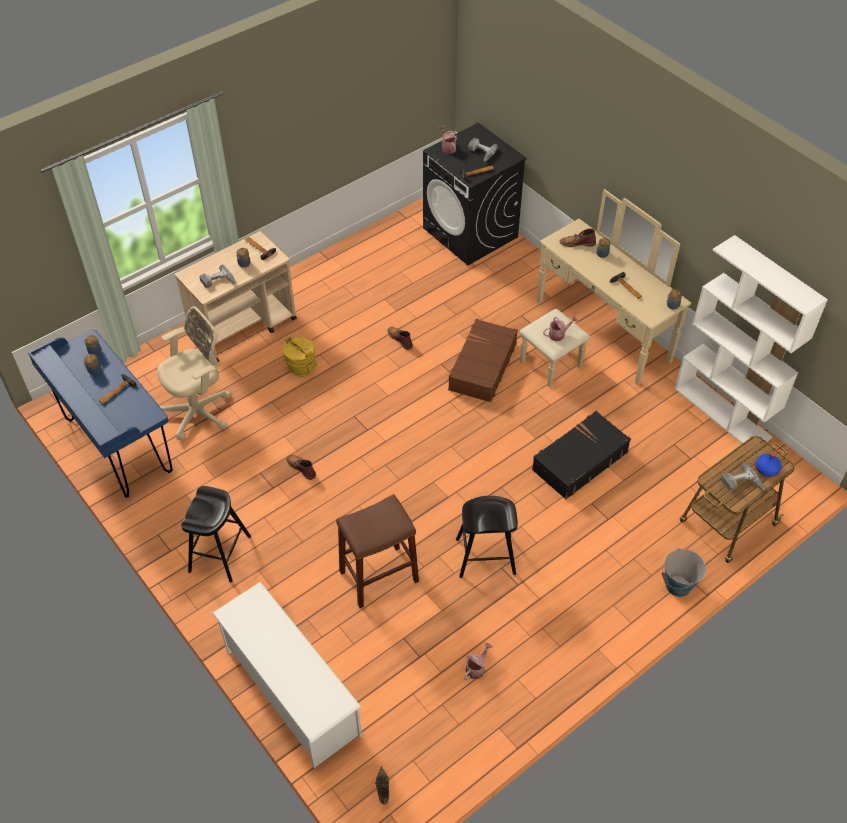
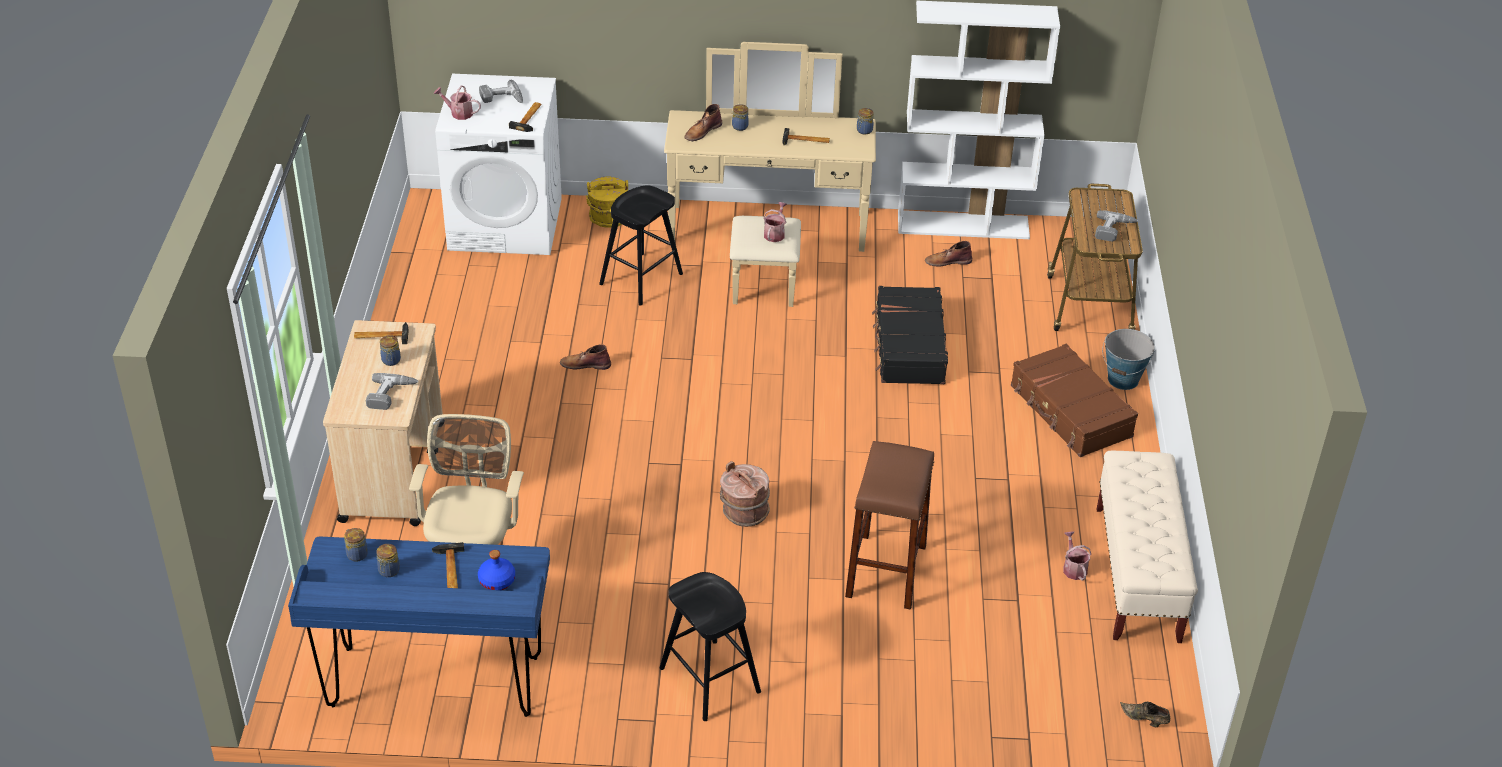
camera: 50 degrees left, 10 degrees down
white shoe rack [213,582,362,768] -> none
yellow bucket [283,336,317,377] -> yellow bucket moved to [586,177,628,227]
brown boot [286,455,316,480] -> brown boot moved to [925,241,972,267]
black washing machine [423,122,527,265] -> white washing machine [435,74,562,255]
brown suitcase [447,319,518,402] -> brown suitcase moved to [1011,344,1138,457]
black stool [456,496,518,578] -> black stool moved to [599,185,683,305]
blue bottle [755,451,781,477] -> blue bottle moved to [478,550,515,590]
none -> brown bucket [720,461,770,527]
none -> beige bench [1097,451,1198,643]

